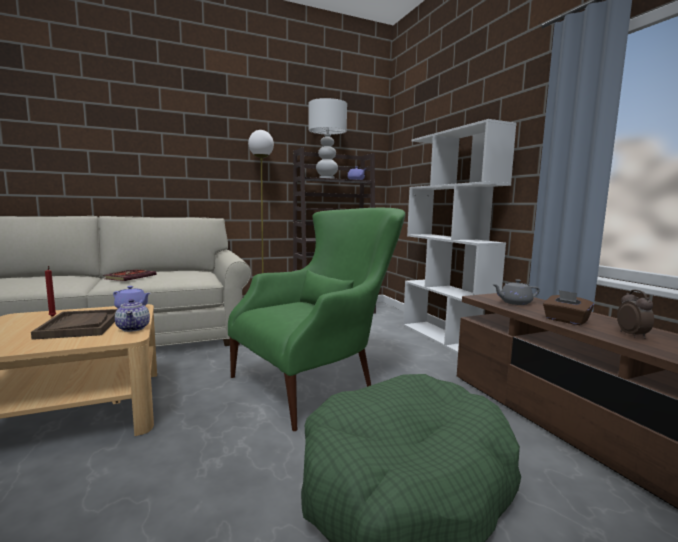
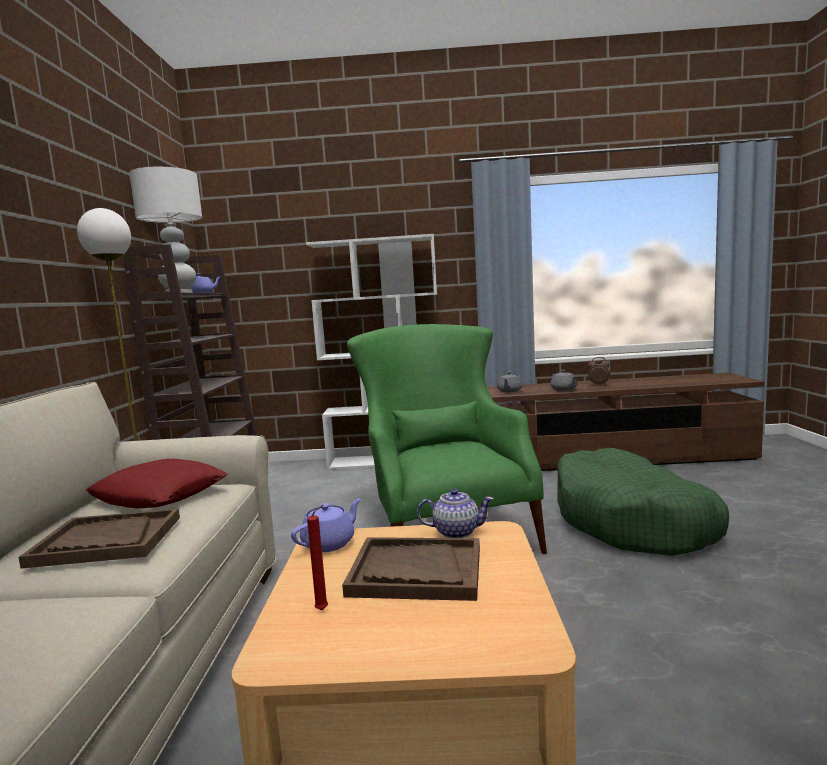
camera: 65 degrees left, 0 degrees up
book [104,270,156,281] -> brown tray [18,509,180,569]
brown tissue box [543,290,594,325] -> grey teapot [550,370,577,391]
none -> red pillow [86,459,228,508]

